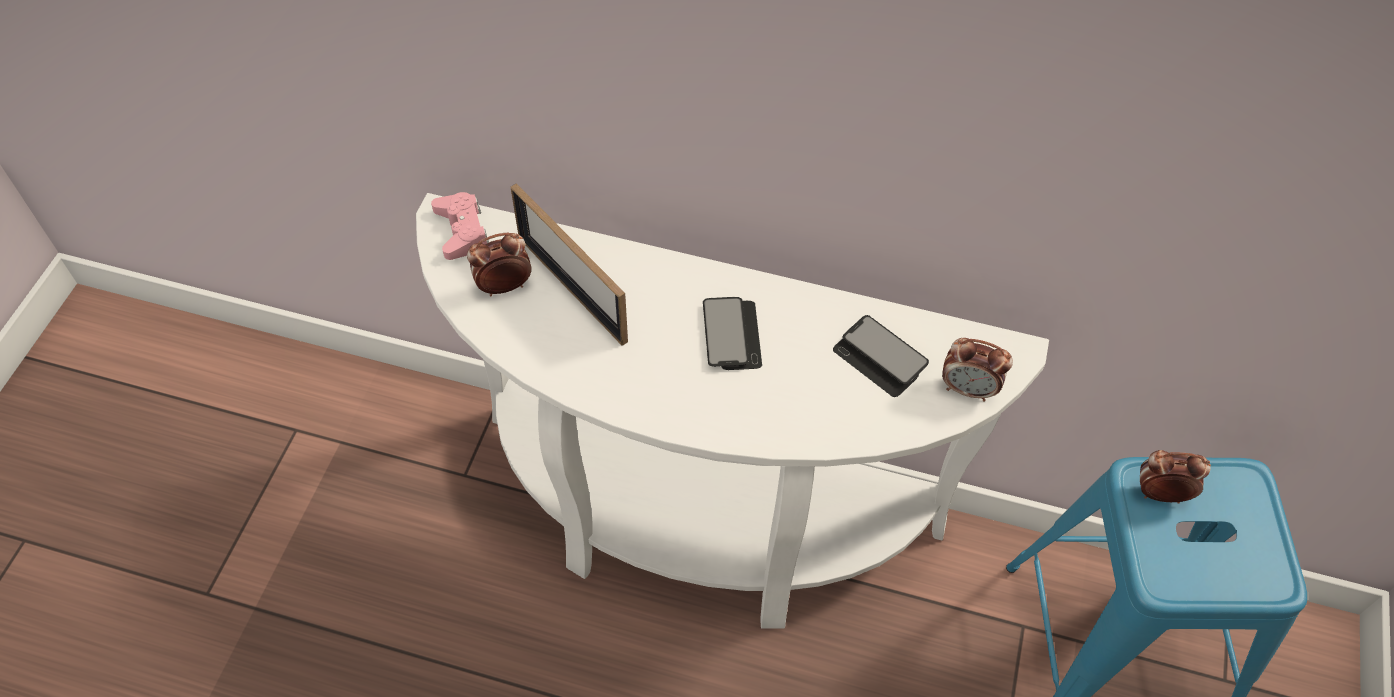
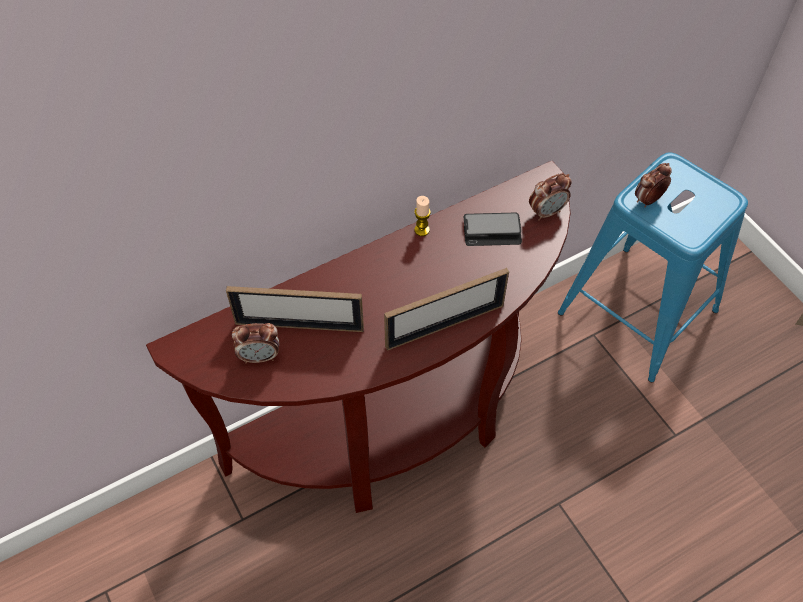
camera: 45 degrees left, 0 degrees up
white console table [416,193,1049,629] -> brown console table [146,161,571,513]
pink game controller [431,192,489,260] -> none
alarm clock [467,233,532,297] -> alarm clock turned 120 degrees counterclockwise [232,323,279,364]
phone [703,297,762,370] -> none
none -> picture frame [384,268,509,351]
none -> candle [414,196,431,236]

